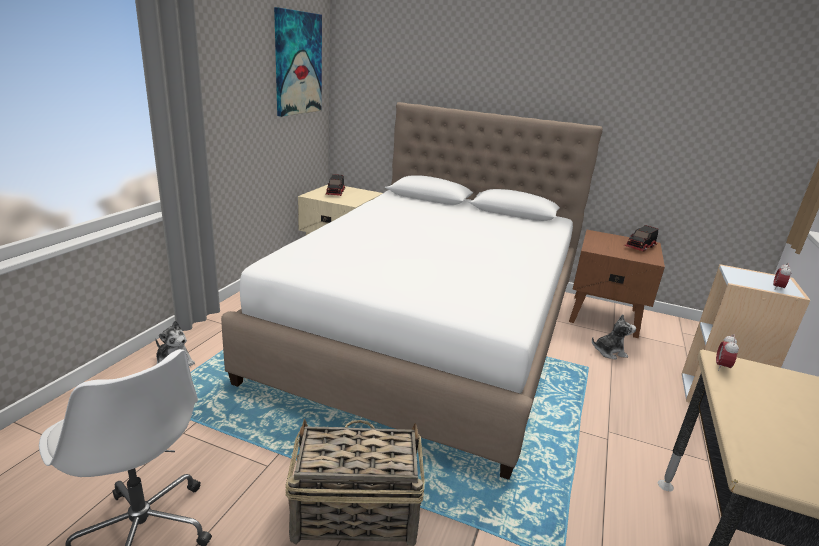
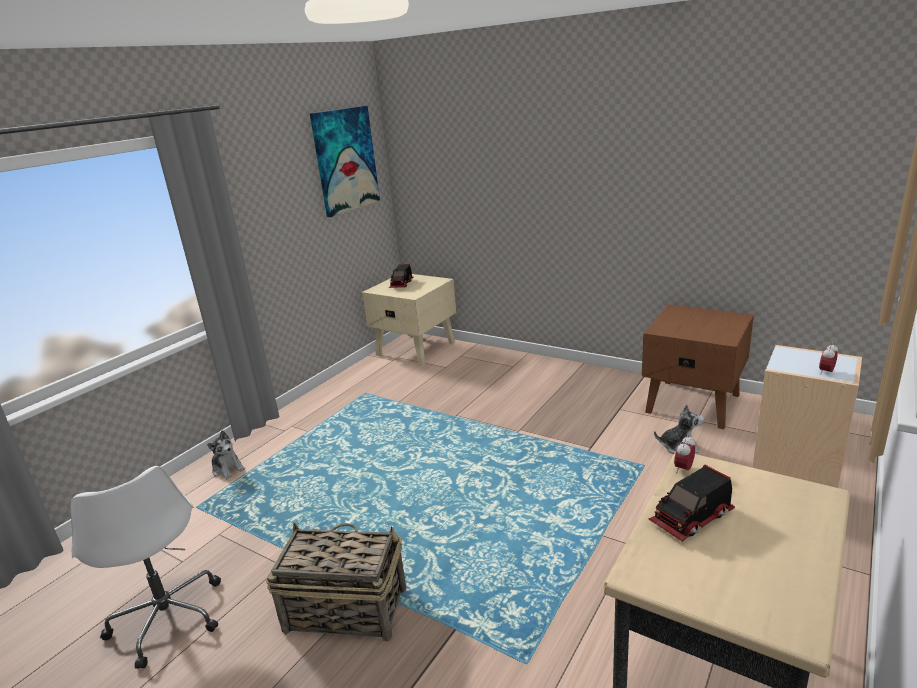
camera: 15 degrees right, 0 degrees up
white bed [221,102,603,480] -> none
toy truck [624,225,658,252] -> toy truck moved to [649,465,735,542]

